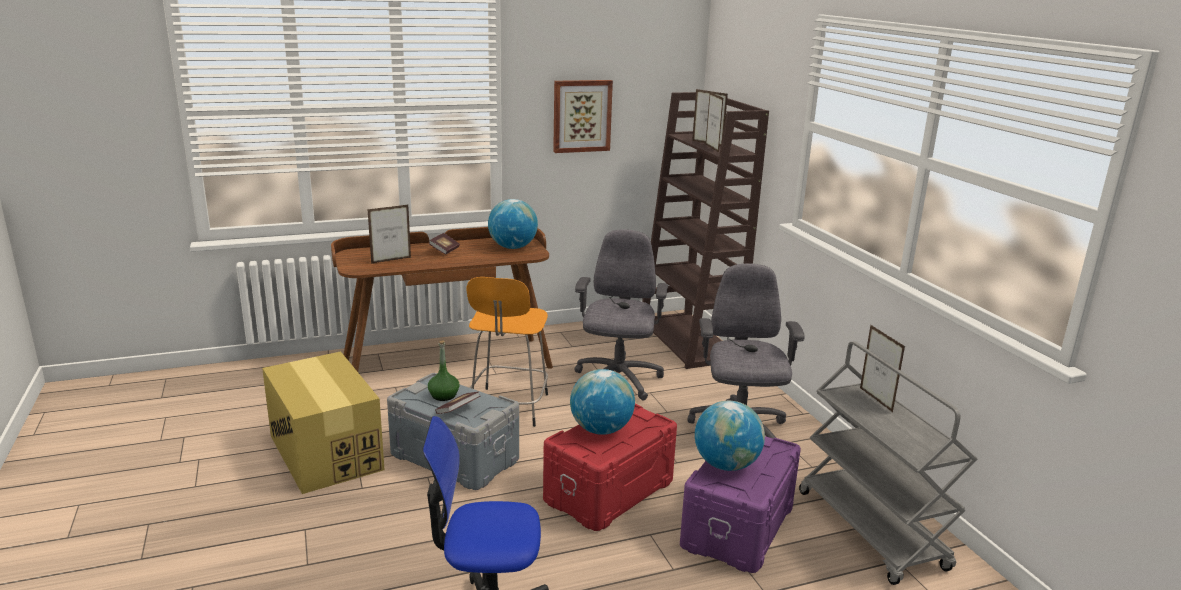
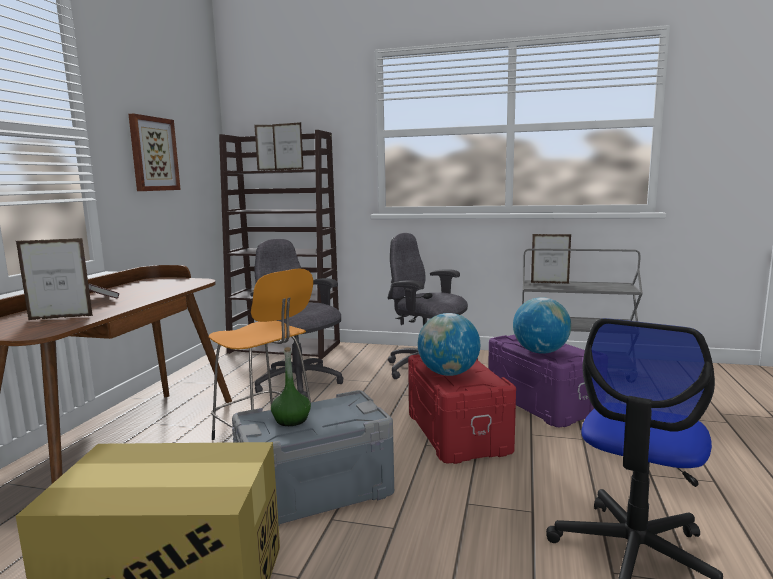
camera: 55 degrees left, 10 degrees down
picture frame [367,204,411,264] -> picture frame turned 105 degrees counterclockwise [16,238,93,320]
book [435,391,480,414] -> none
globe [488,199,538,249] -> none

